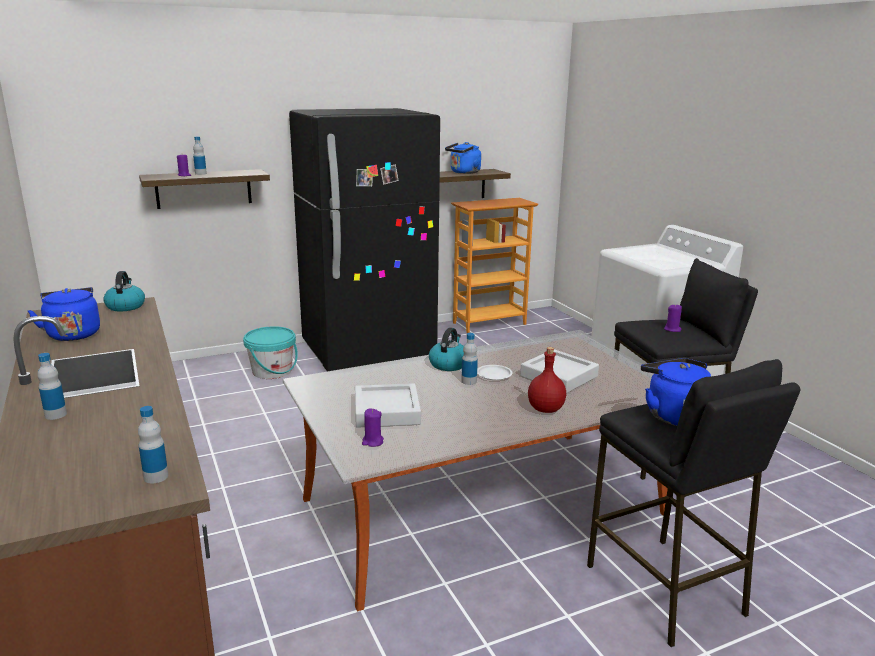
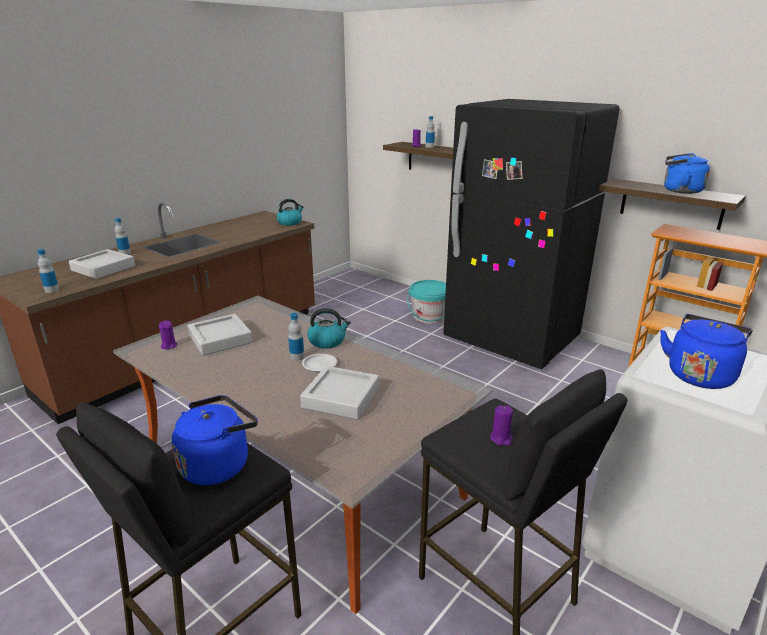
camera: 65 degrees right, 5 degrees up
blue kettle [28,287,100,341] -> blue kettle moved to [660,314,753,389]
red bottle [528,347,566,413] -> none
none -> grey tray [69,249,135,279]

